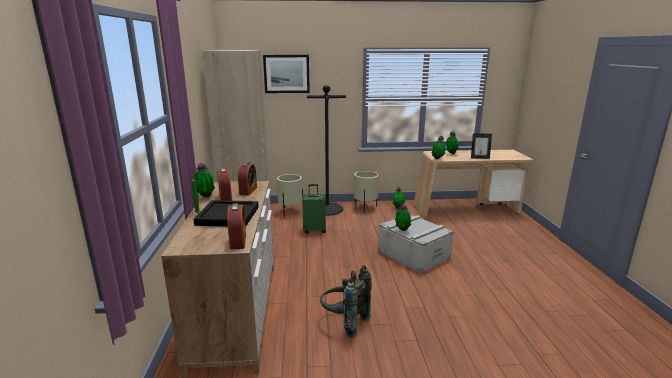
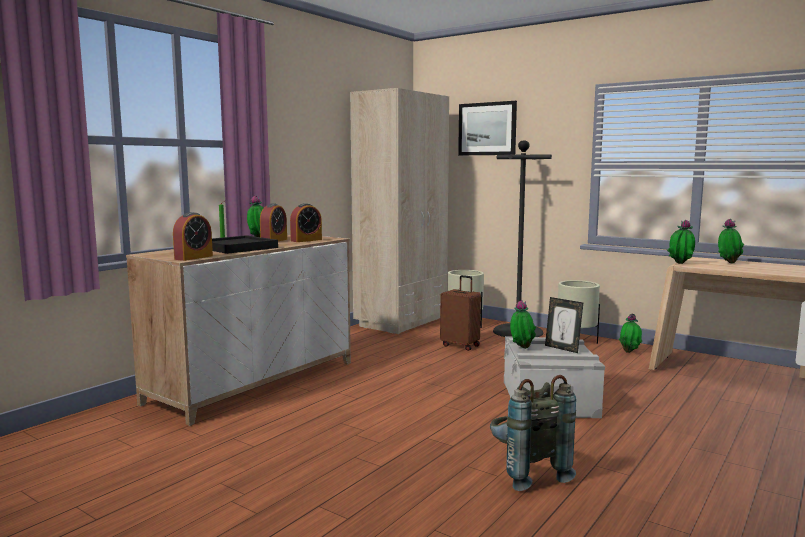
camera: 40 degrees right, 10 degrees down
green suitcase [302,184,326,234] -> brown suitcase [440,275,481,351]
grey backpack [320,265,372,337] -> grey backpack moved to [490,375,576,491]
picture frame [471,133,492,159] -> picture frame moved to [545,297,583,353]

